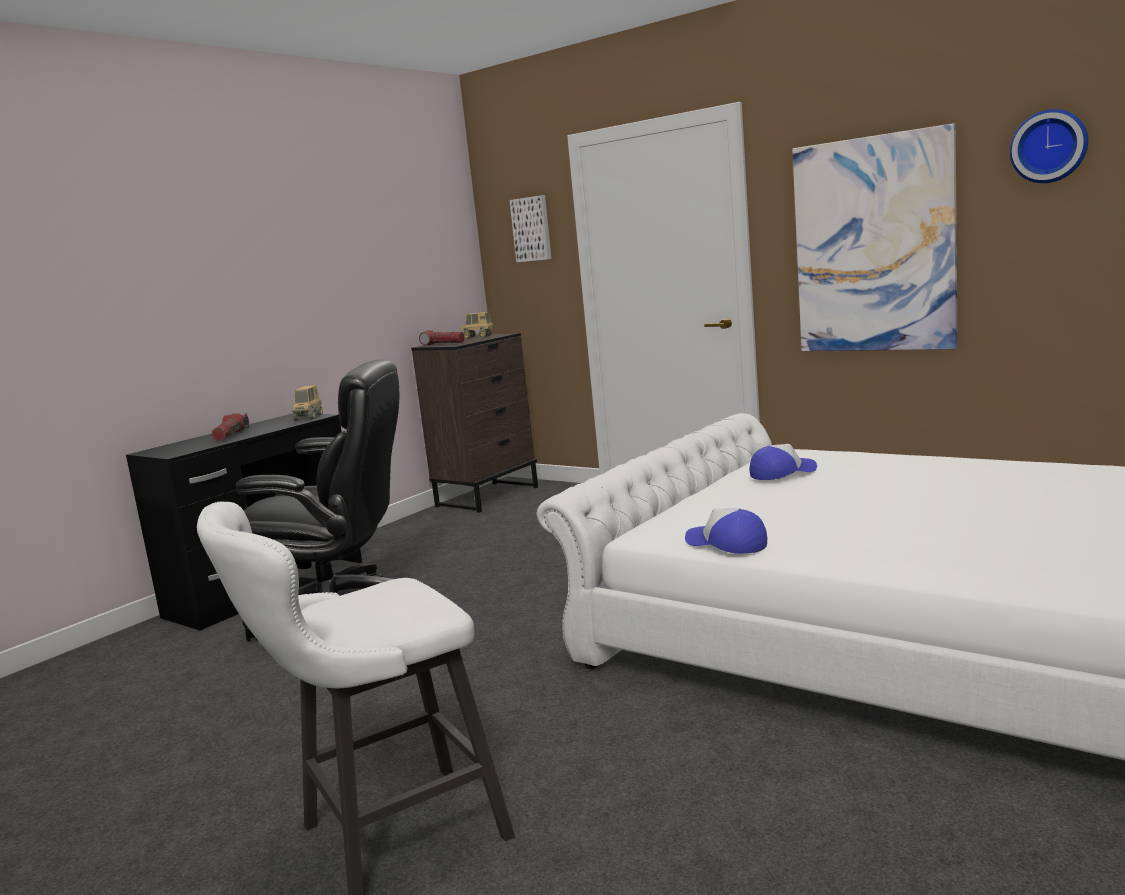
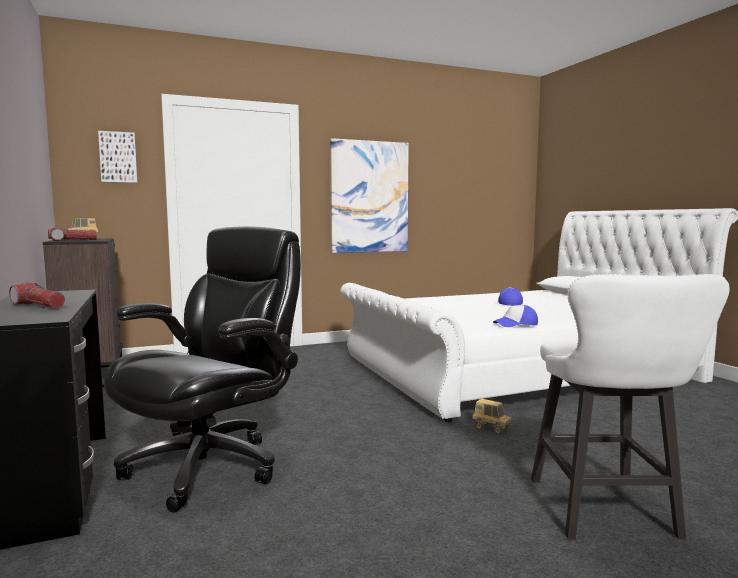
camera: 60 degrees left, 5 degrees down
toy truck [292,385,323,421] -> toy truck moved to [472,398,511,434]
cap [750,444,817,480] -> cap moved to [498,287,523,306]
wall clock [1010,109,1088,183] -> none

